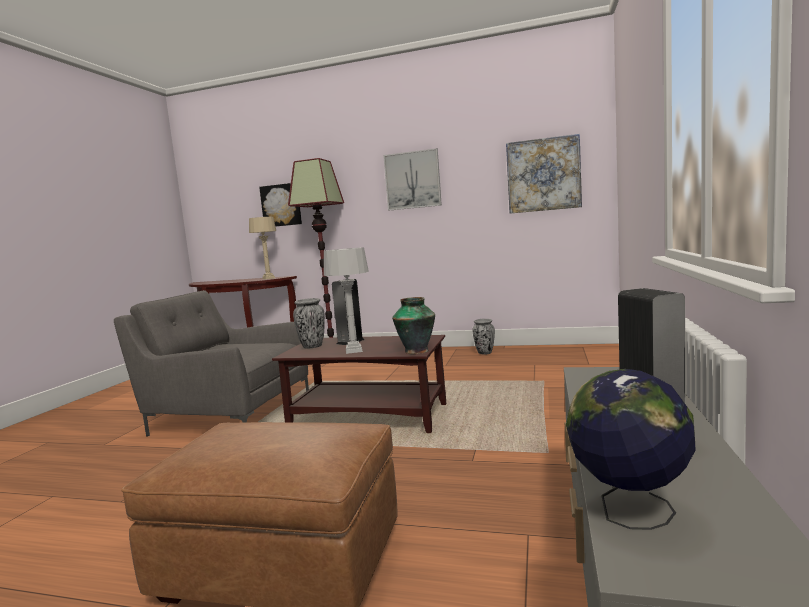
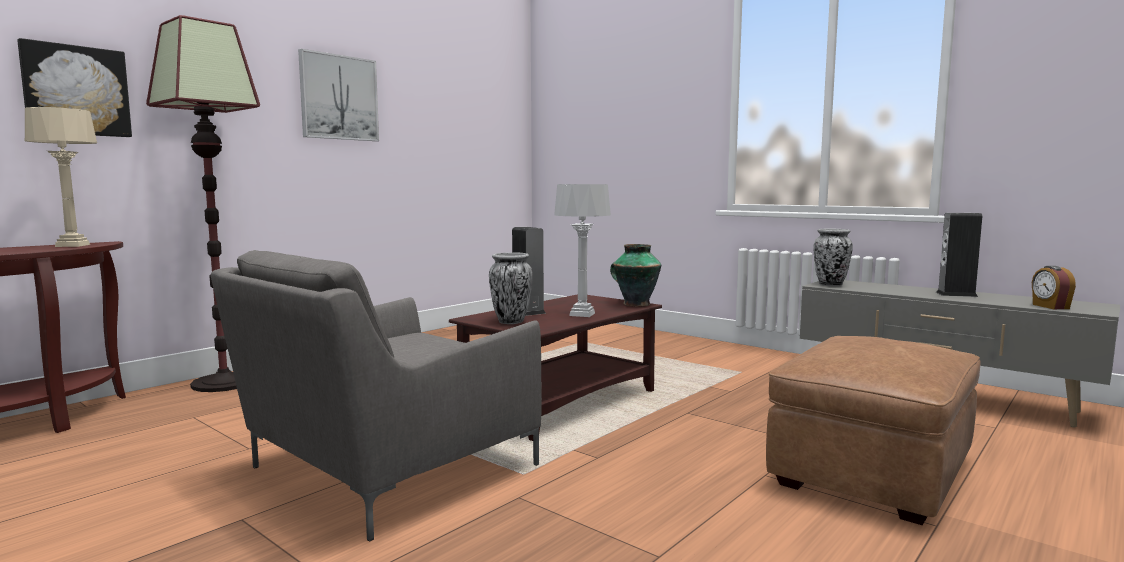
camera: 65 degrees left, 0 degrees up
vase [473,319,495,354] -> vase moved to [814,229,853,286]
picture [506,134,582,214] -> none
globe [566,369,696,530] -> alarm clock [1032,266,1076,309]

